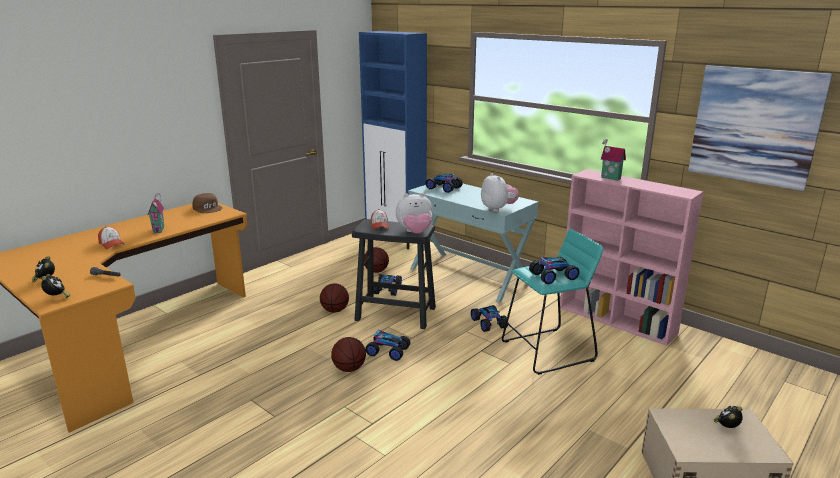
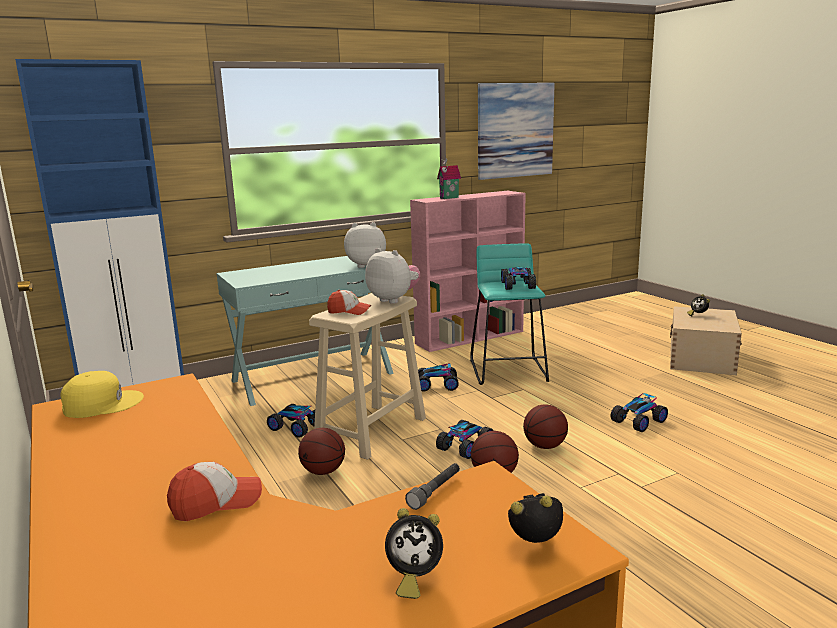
camera: 70 degrees left, 5 degrees down
toy house [147,193,164,233] -> none
brown cap [193,193,222,213] -> yellow cap [60,371,144,418]
black stool [352,219,436,329] -> beige stool [309,293,426,460]
basketball [364,247,389,273] -> basketball moved to [523,404,568,449]
plush toy [396,193,433,234] -> plush toy turned 60 degrees counterclockwise [365,248,420,304]
toy car [426,174,463,193] -> toy car moved to [611,393,668,432]

